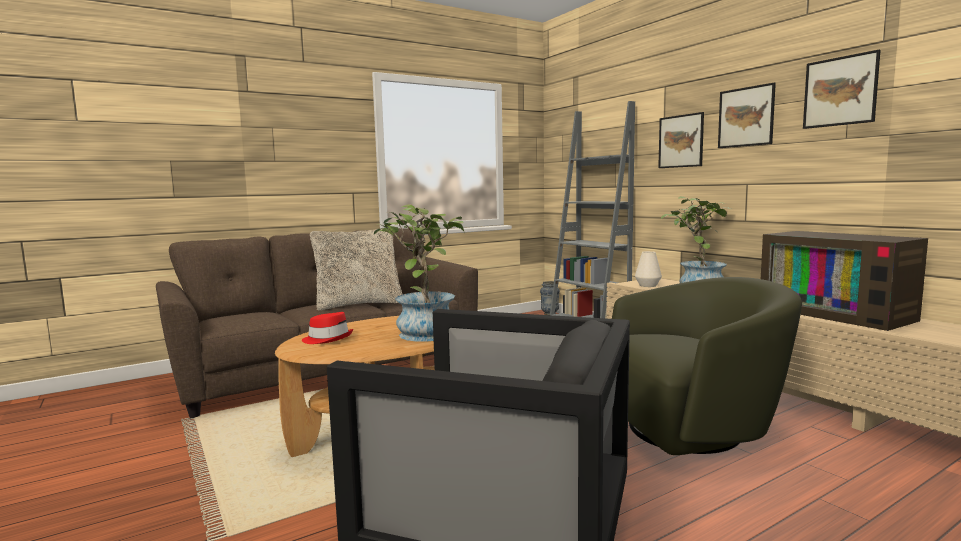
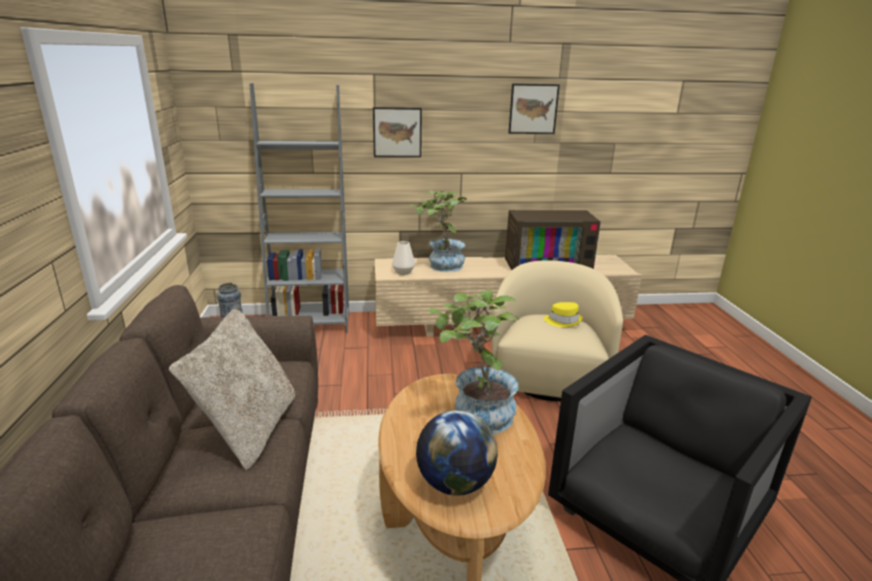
camera: 65 degrees left, 15 degrees up
red hat [302,312,353,344] -> globe [416,410,498,495]
green armchair [612,277,802,455] -> beige armchair [492,260,623,401]
picture [718,83,776,148] -> none
none -> yellow hat [544,302,583,327]

